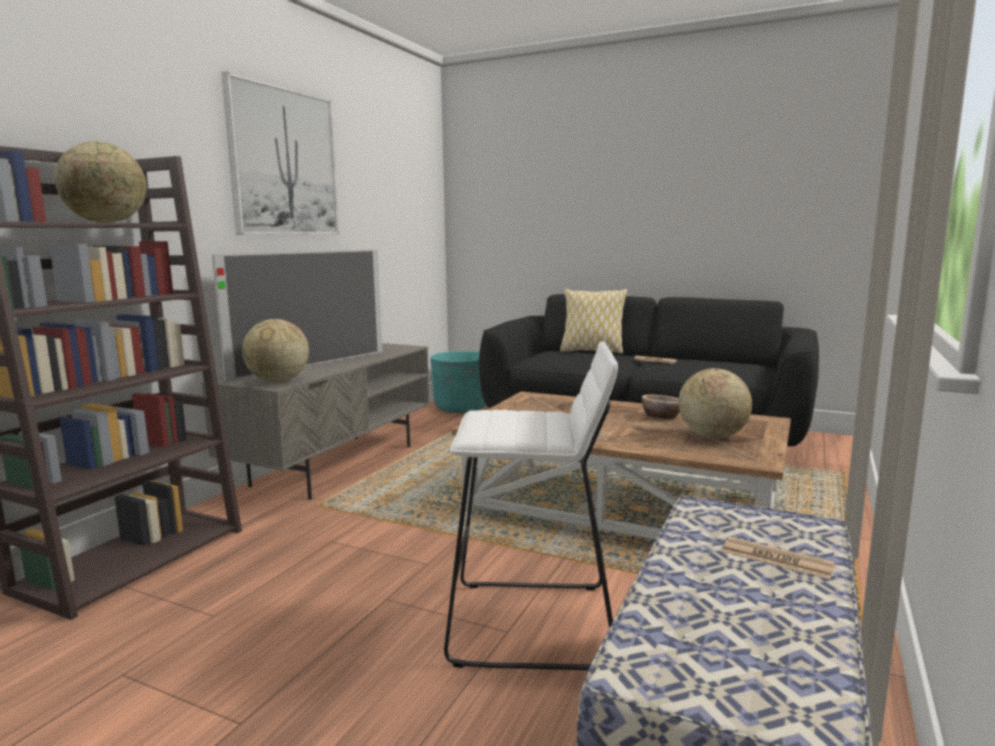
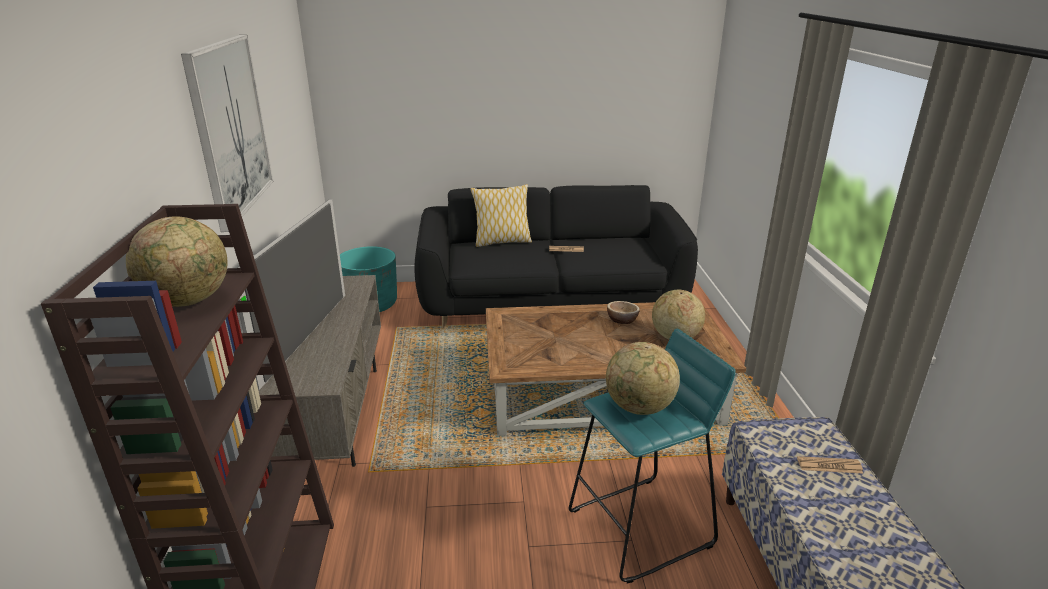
camera: 30 degrees left, 15 degrees up
globe [242,319,309,382] -> globe moved to [606,342,680,415]
white stool [444,341,618,670] -> turquoise stool [569,329,736,584]

